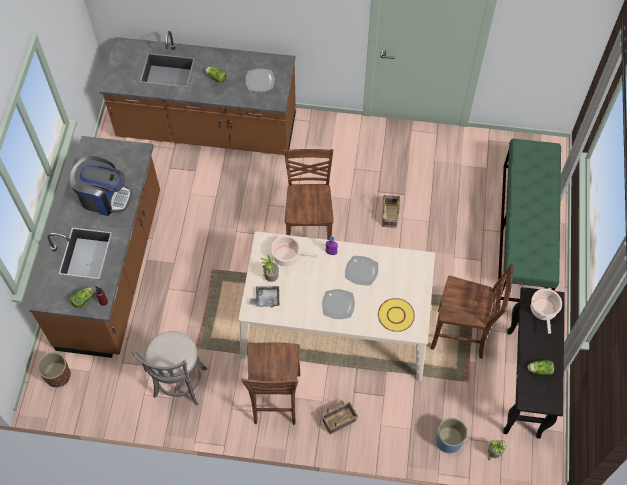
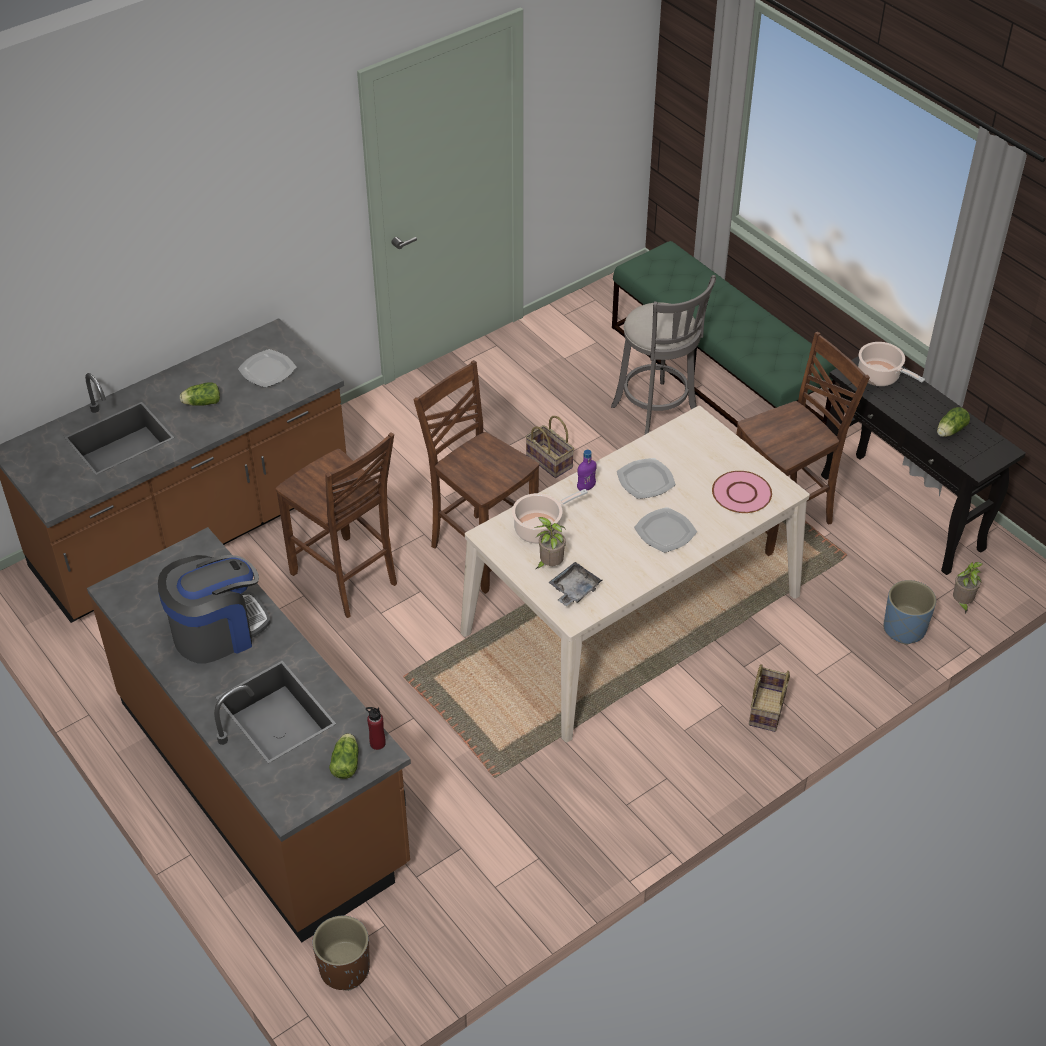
camera: 45 degrees left, 15 degrees down
grey stool [132,331,207,406] -> grey stool moved to [611,275,716,434]
brown chair [241,342,300,425] -> brown chair moved to [276,432,397,618]
yellow plate [378,298,415,332] -> pink plate [712,471,772,513]

